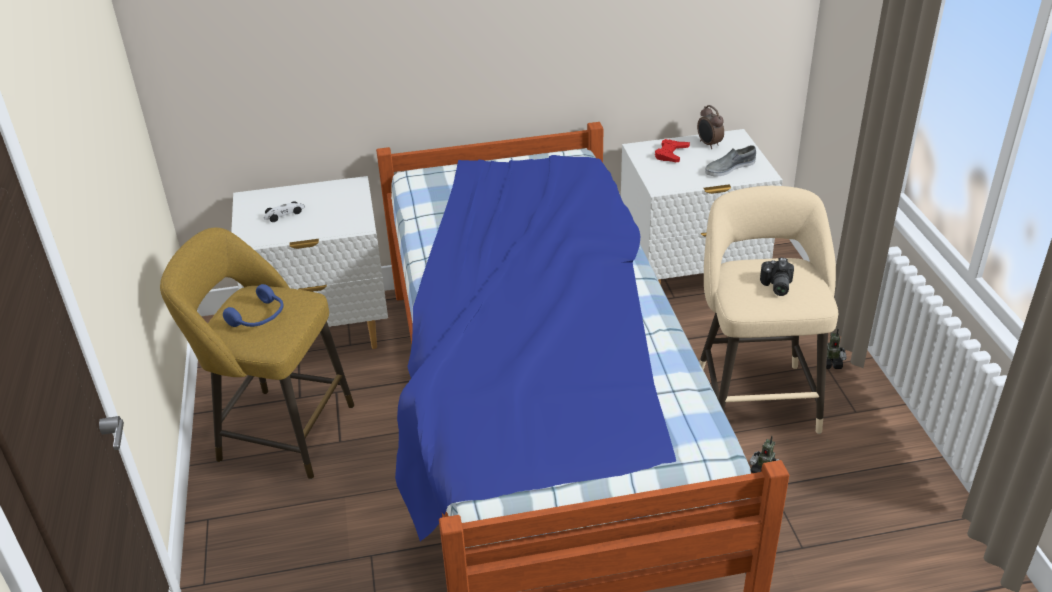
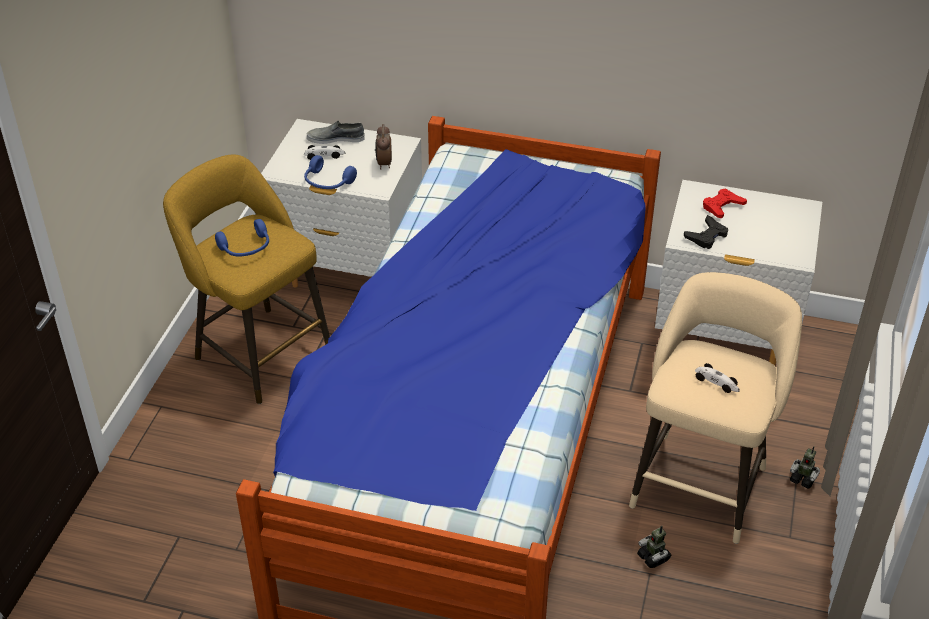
camera: 25 degrees right, 5 degrees up
alarm clock [697,105,724,149] -> alarm clock moved to [375,124,392,170]
grey shoe [705,145,756,176] -> grey shoe moved to [307,121,365,144]
camera [760,258,794,296] -> toy car [695,363,740,393]
none -> blue headphones [304,155,357,189]
none -> black game controller [684,215,728,249]

